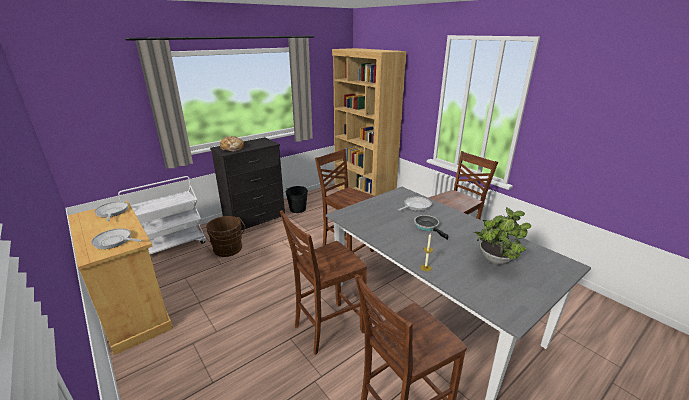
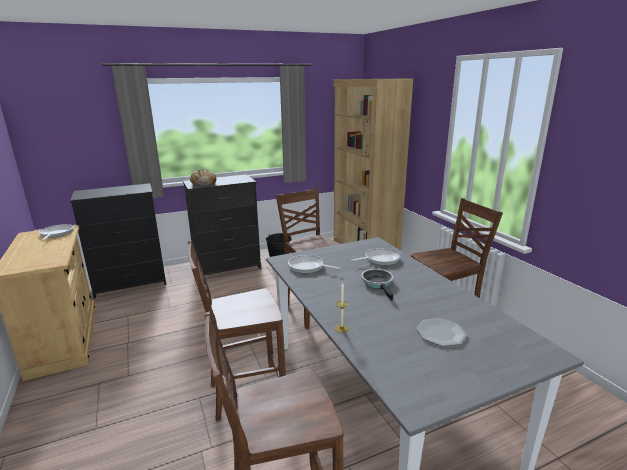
camera: 15 degrees right, 5 degrees down
frying pan [91,228,142,249] -> frying pan moved to [288,255,340,273]
white cart [118,176,206,254] -> black dresser [70,183,166,299]
brown bucket [206,216,245,257] -> none
potted plant [474,207,531,265] -> plate [416,318,467,346]

